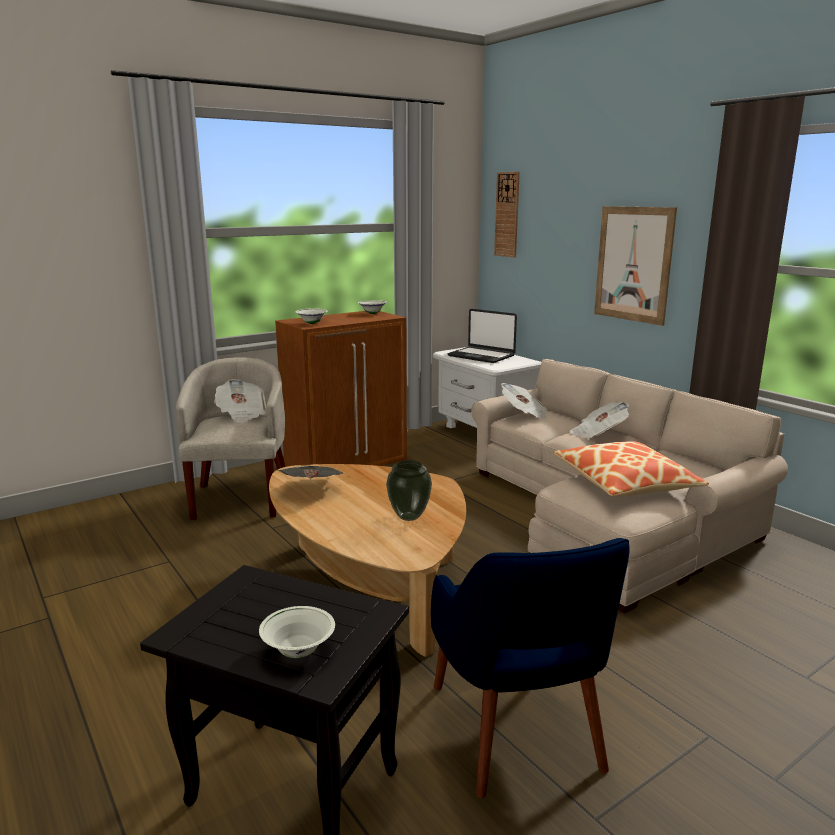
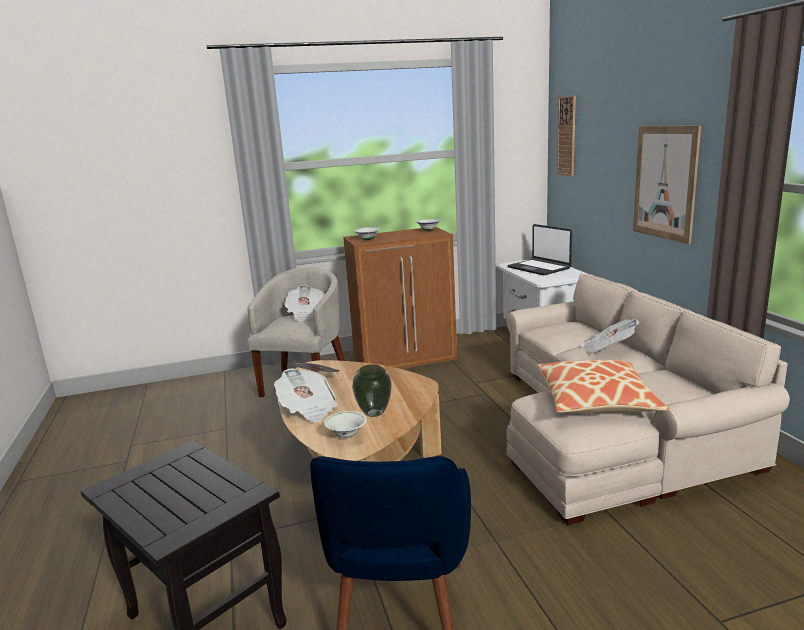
camera: 20 degrees right, 0 degrees up
white bowl [259,606,335,658] -> white bowl moved to [324,411,367,438]
newspaper [501,383,547,420] -> newspaper moved to [274,368,338,423]

